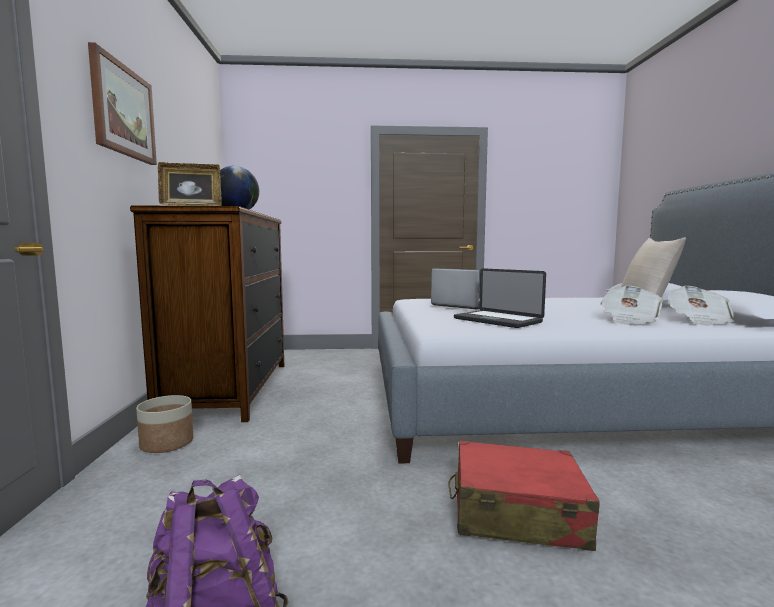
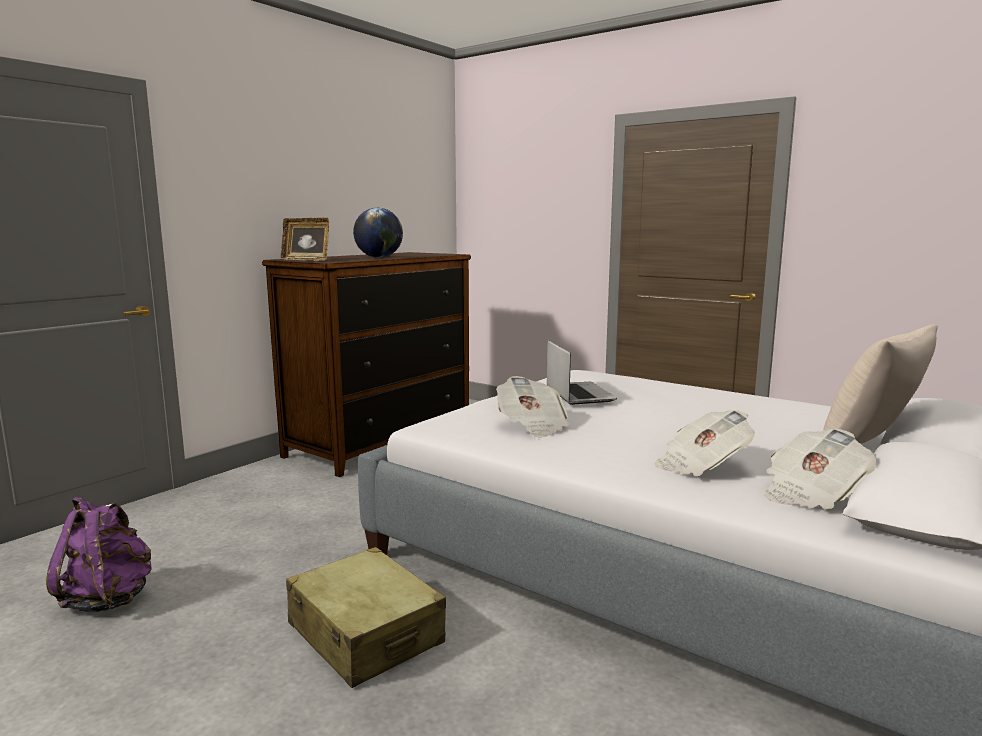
camera: 40 degrees right, 5 degrees up
picture [88,42,157,165] -> none
planter [136,395,193,453] -> none
red suitcase [448,440,600,551] -> beige suitcase [286,547,446,688]
laptop [454,268,546,328] -> newspaper [496,376,570,438]

